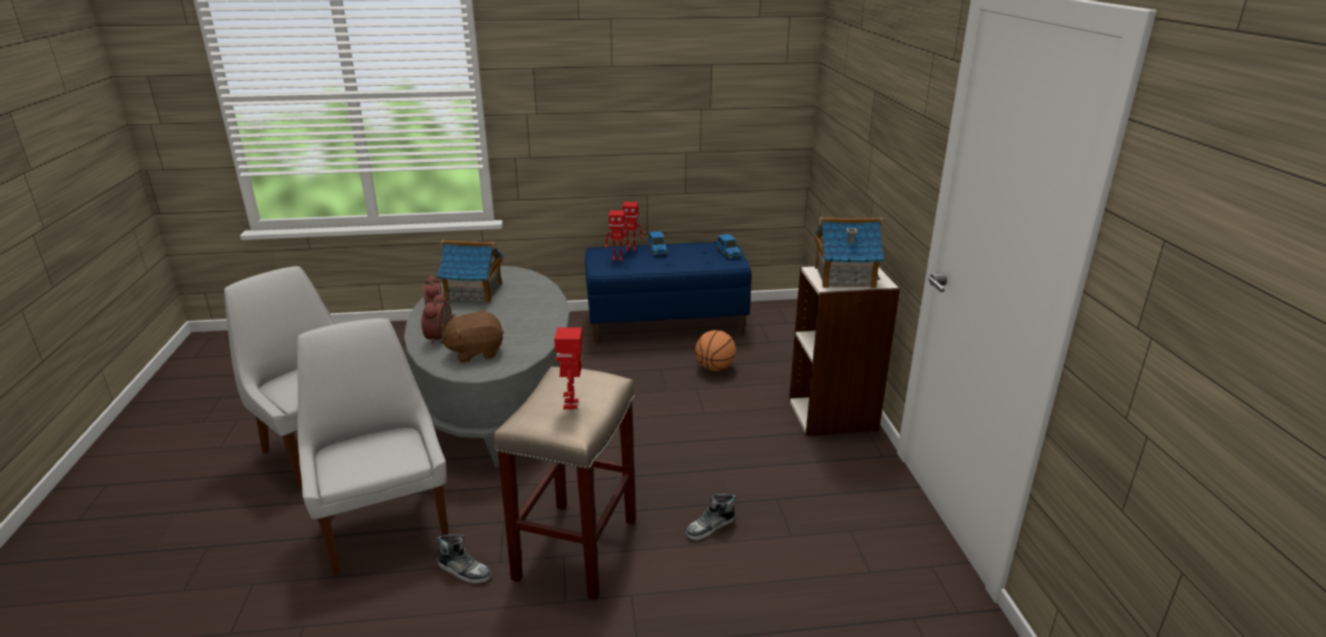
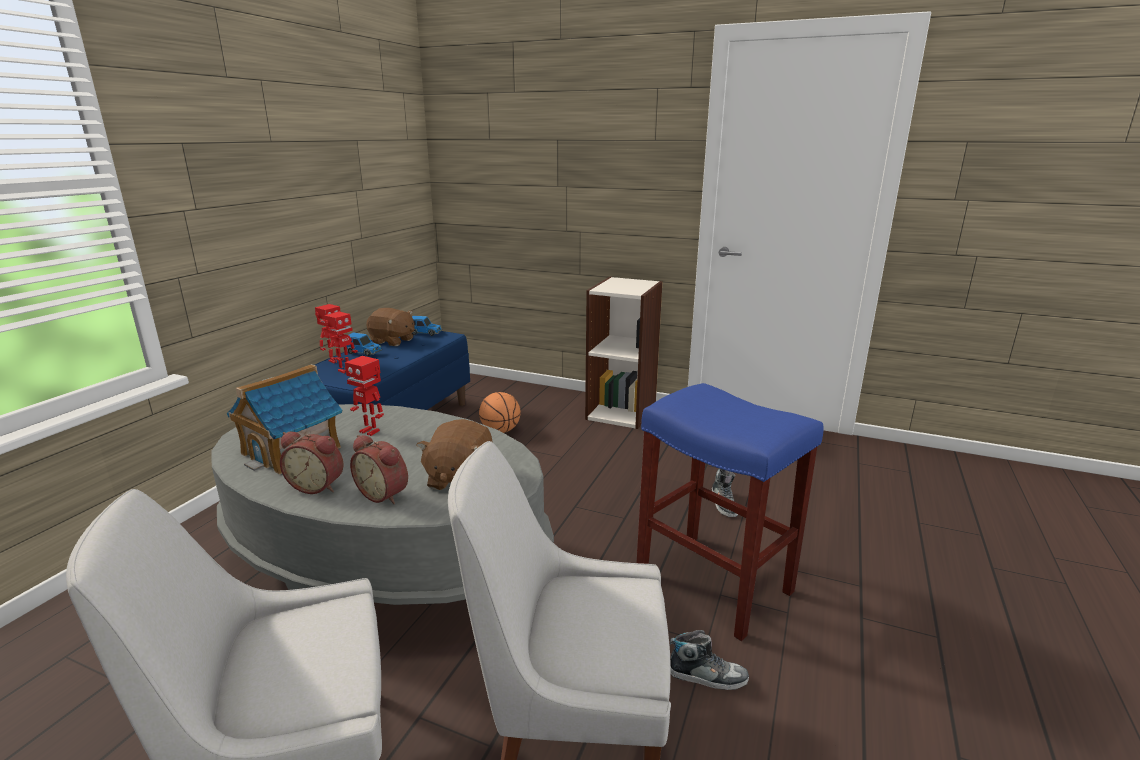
camera: 60 degrees left, 5 degrees down
shoe [437,534,491,584] -> shoe turned 45 degrees clockwise [670,630,749,690]
beige stool [494,367,636,600] -> blue stool [636,383,823,641]
toy robot [554,327,583,409] -> toy robot moved to [345,356,384,436]
toy house [814,217,884,288] -> none
none -> brown plush toy [366,308,415,346]

